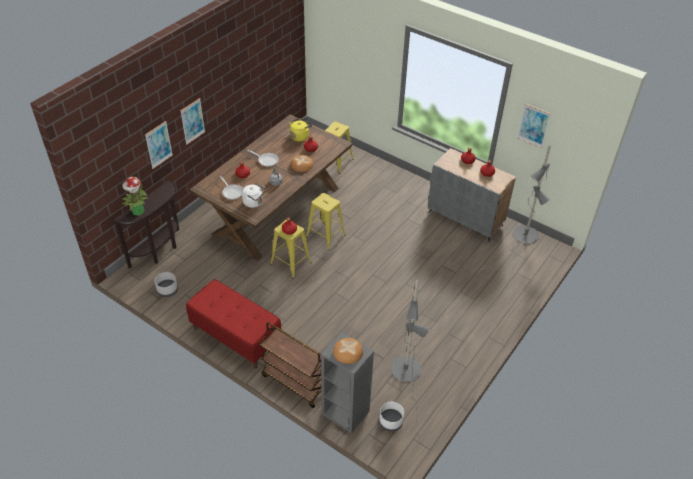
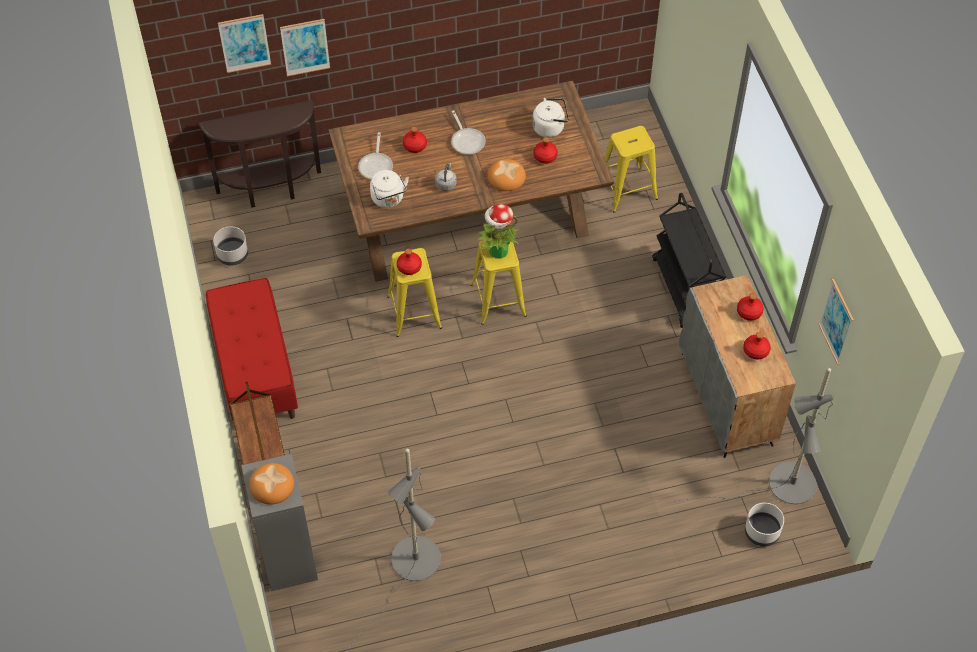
camera: 40 degrees right, 10 degrees up
potted plant [122,177,147,215] -> potted plant moved to [478,204,518,258]
picture [180,98,205,145] -> picture moved to [218,14,271,73]
yellow kettle [290,118,312,142] -> white kettle [532,98,569,138]
white planter [379,402,404,432] -> white planter moved to [745,503,784,546]
none -> black cart [652,193,726,328]

